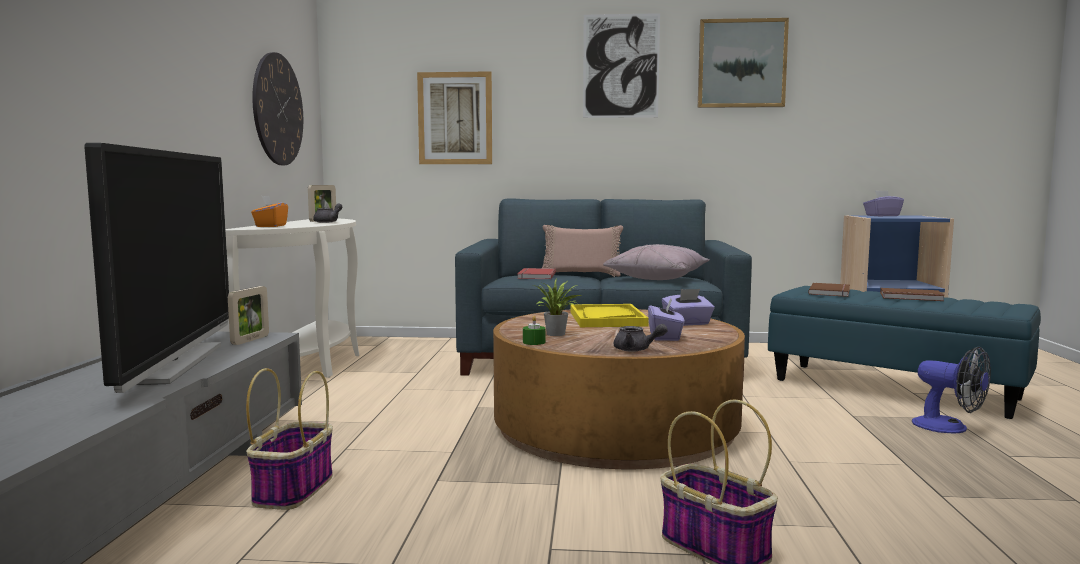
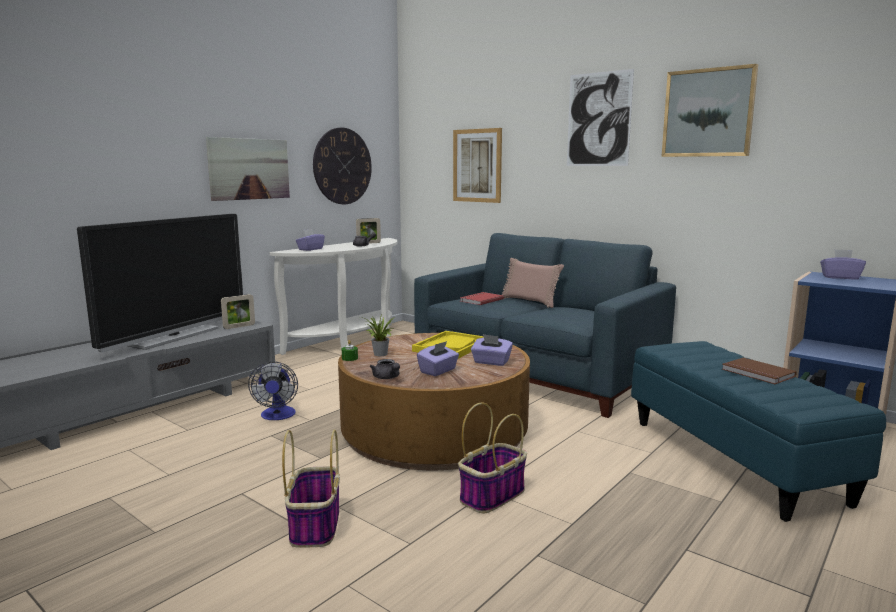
camera: 35 degrees right, 5 degrees up
basket [246,368,333,510] -> basket moved to [458,403,527,514]
orange tissue box [251,196,288,227] -> purple tissue box [296,229,325,251]
purple pillow [603,244,710,280] -> none
brown book [808,283,850,297] -> none
fan [912,347,991,433] -> fan moved to [248,362,298,420]
none -> picture [206,137,290,201]

